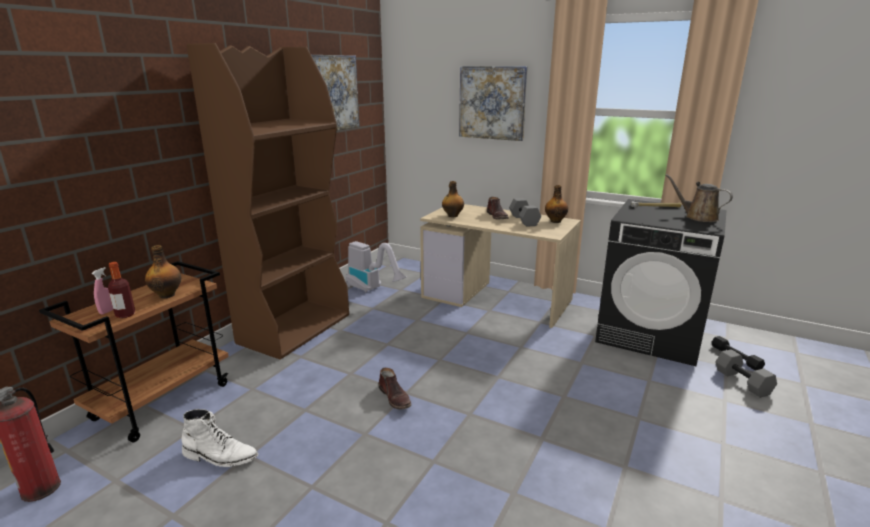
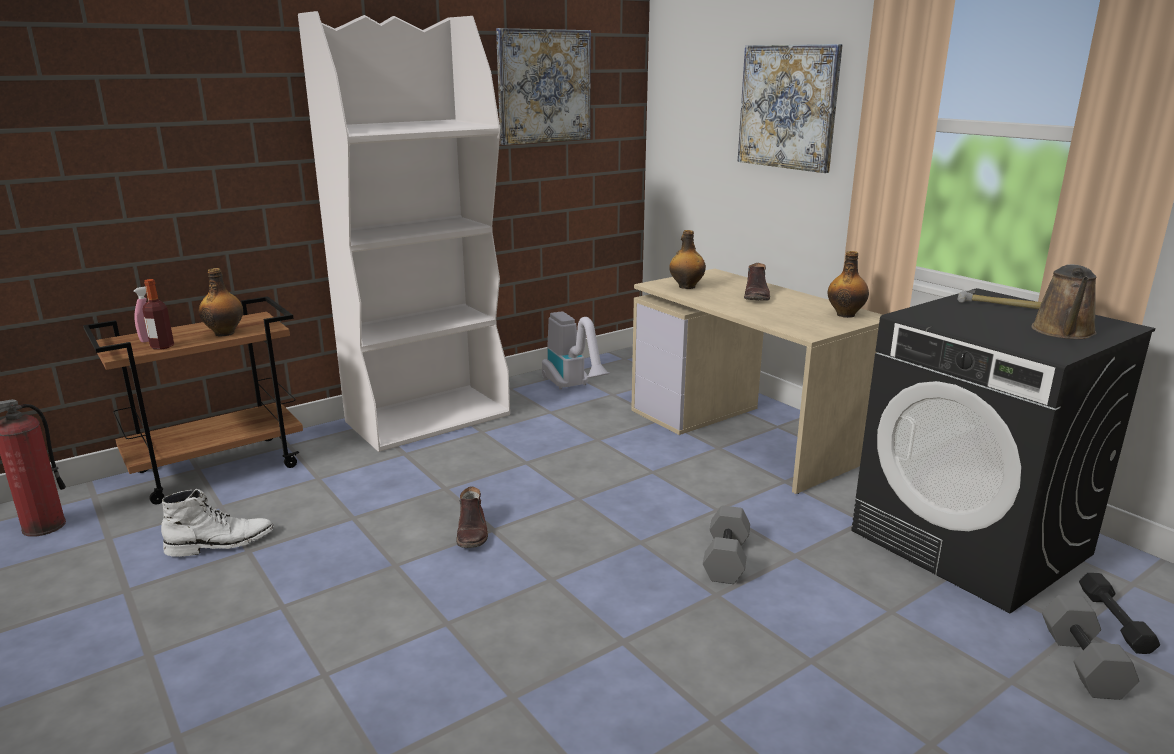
camera: 25 degrees right, 0 degrees up
white boot [181,409,258,467] -> white boot turned 60 degrees counterclockwise [161,489,274,557]
brown bookcase [187,43,349,360] -> white bookcase [298,11,510,452]
grey dumbbell [509,198,541,227] -> grey dumbbell moved to [703,506,750,584]
brown watering can [665,174,733,222] -> brown watering can turned 135 degrees counterclockwise [1031,264,1097,339]

